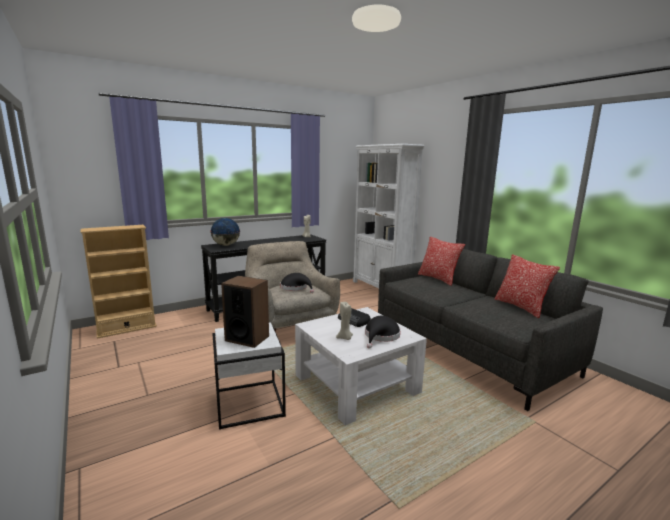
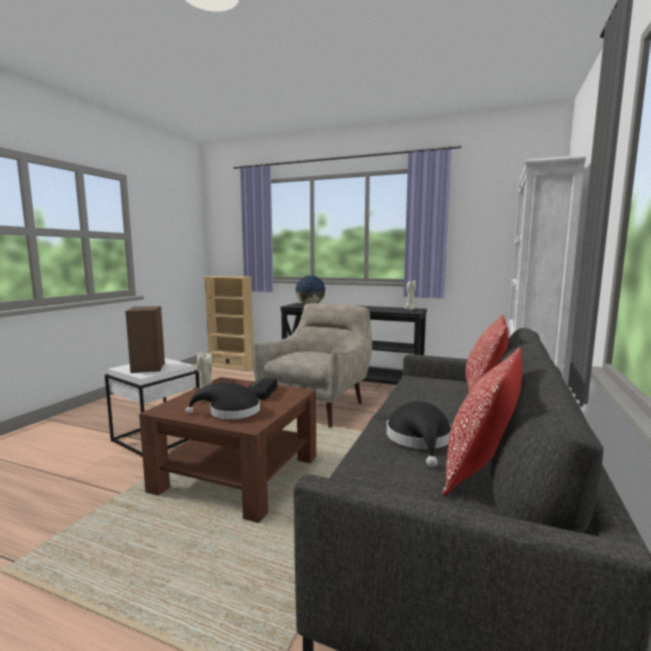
camera: 55 degrees right, 5 degrees down
black hat [280,273,314,293] -> black hat moved to [387,401,452,467]
white coffee table [295,307,427,425] -> brown coffee table [139,377,316,523]

